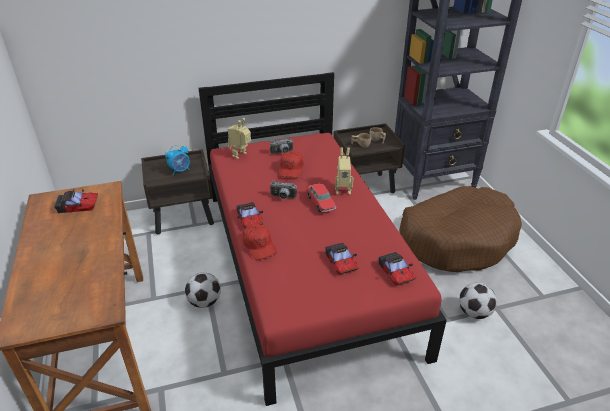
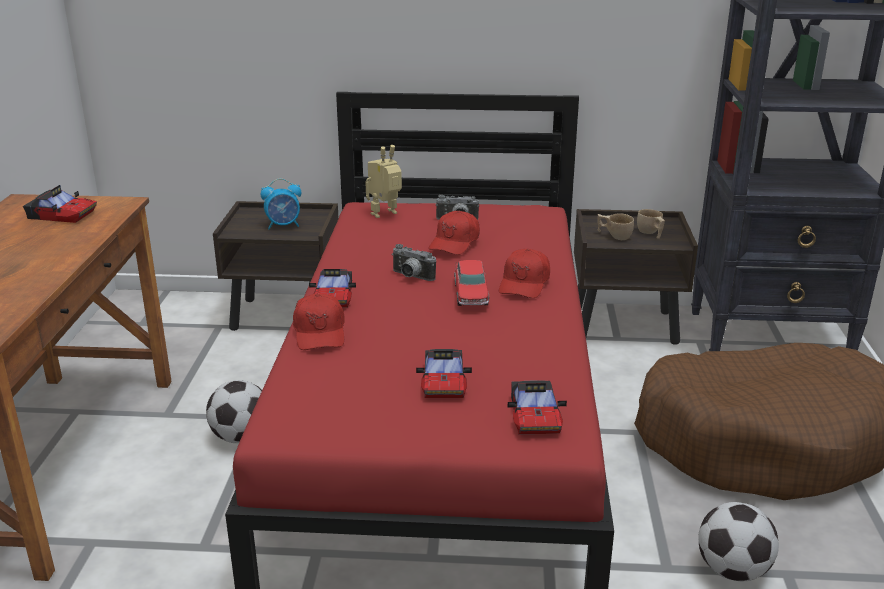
camera: 20 degrees right, 10 degrees down
toy robot [335,147,353,194] -> red cap [499,249,550,298]

